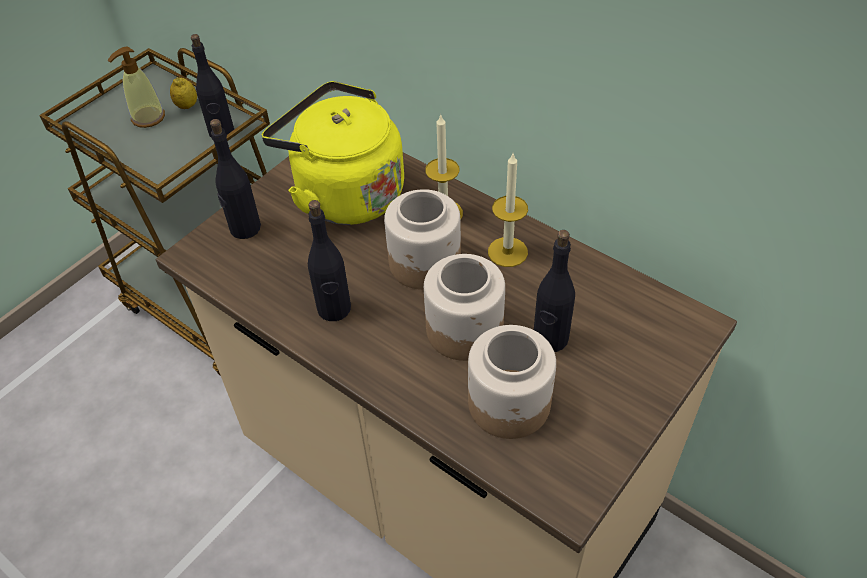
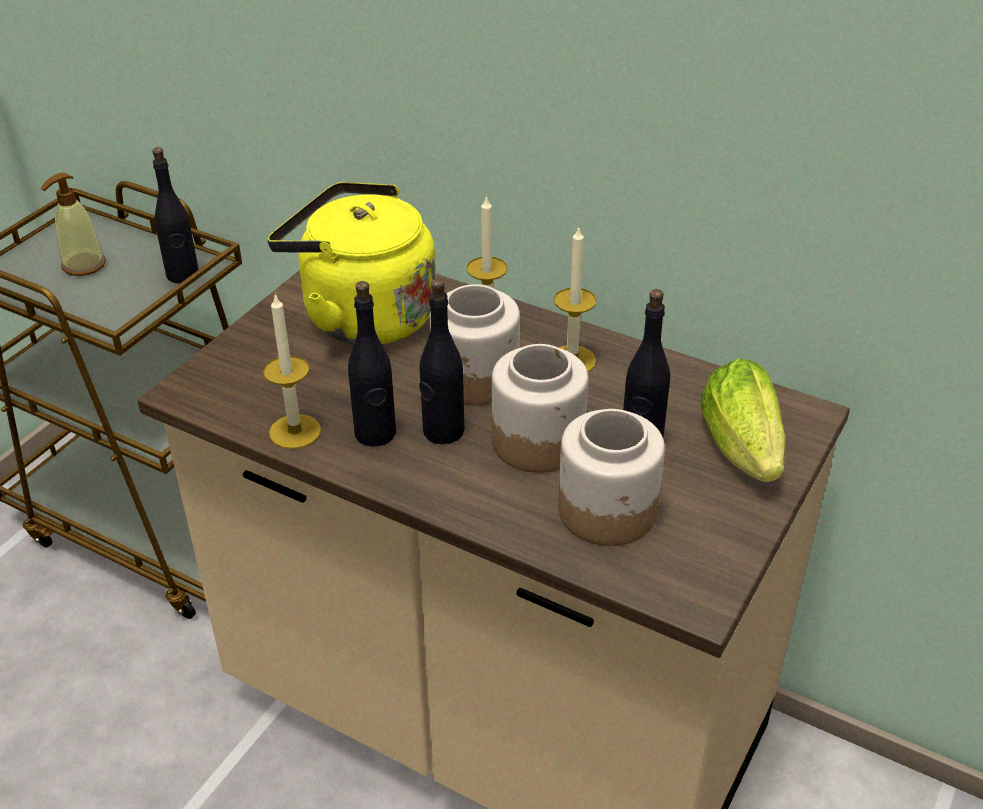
camera: 10 degrees left, 10 degrees down
lemon [170,77,197,109] -> none
black bottle [210,119,261,239] -> black bottle moved to [419,279,464,444]
none -> candle [263,293,321,449]
none -> lettuce [700,359,786,482]

